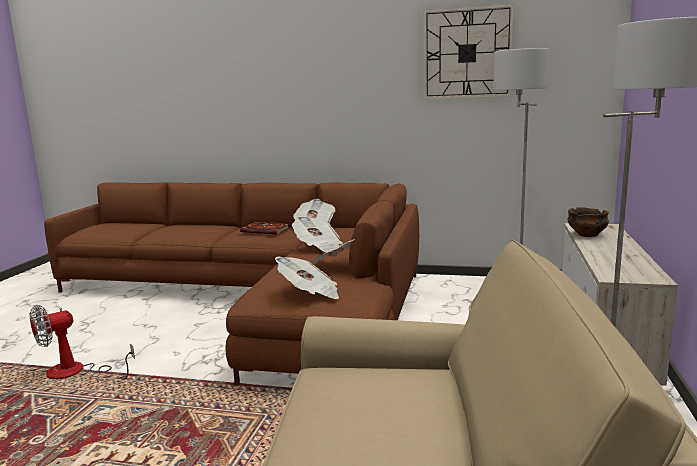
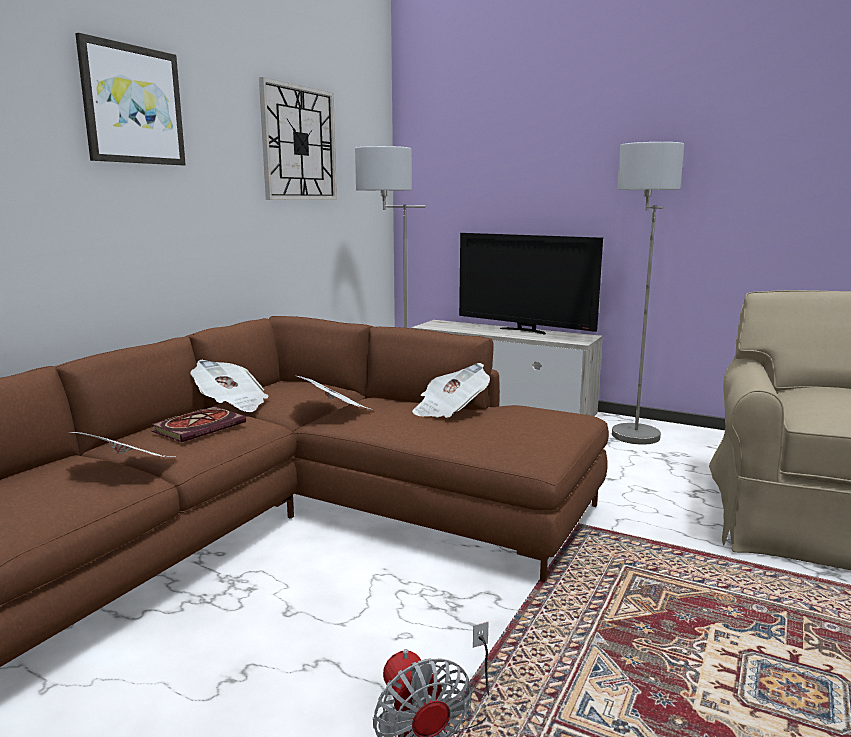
camera: 75 degrees left, 0 degrees up
newspaper [275,257,339,299] -> newspaper moved to [68,432,176,457]
bowl [567,207,609,237] -> none
none -> picture [75,33,186,165]
none -> television [459,233,603,335]

